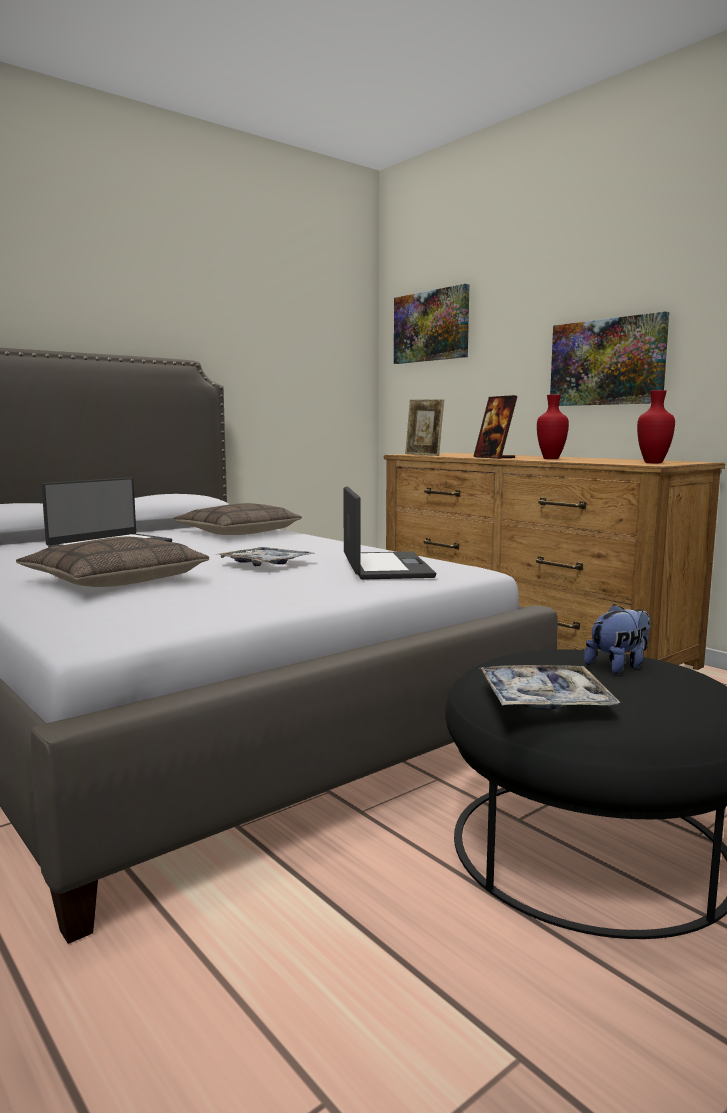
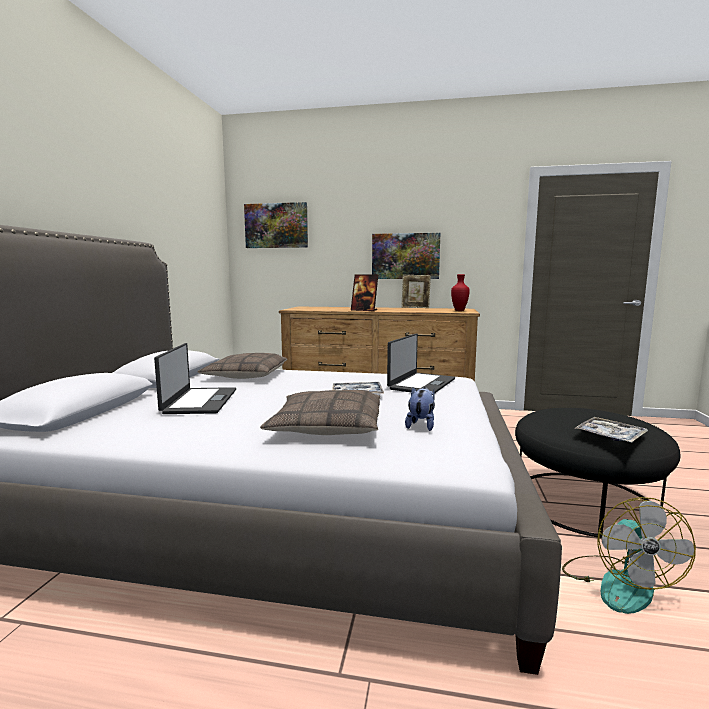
camera: 40 degrees left, 0 degrees up
laptop [343,486,436,580] -> laptop turned 75 degrees clockwise [387,333,455,394]
picture frame [405,399,444,456] -> picture frame moved to [401,275,431,308]
red vase [537,394,569,459] -> none
plush toy [584,604,651,674] -> plush toy moved to [405,387,435,431]
none -> fan [562,497,696,614]

